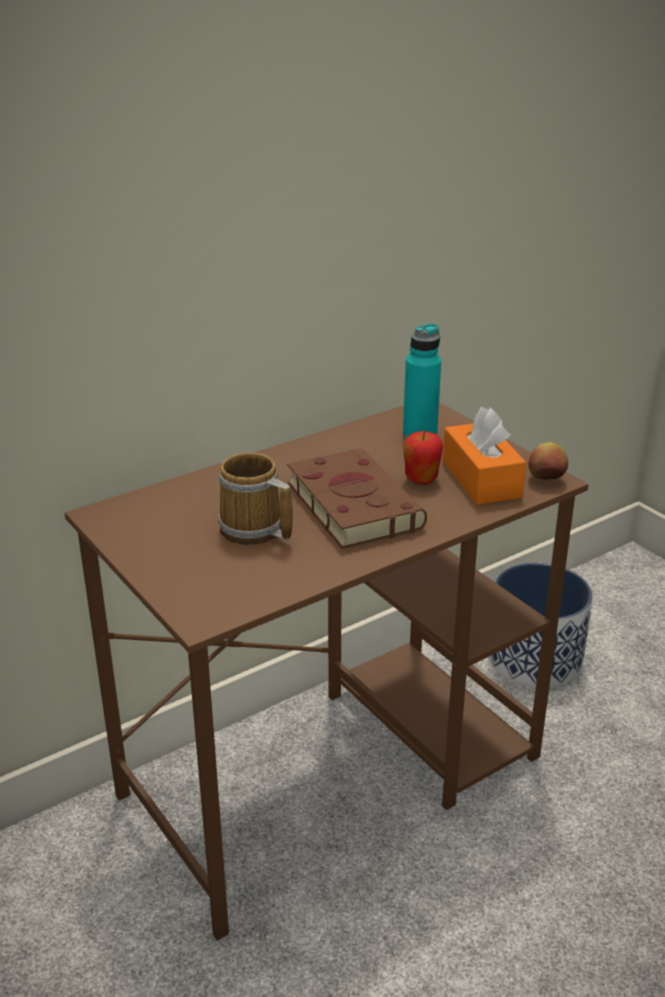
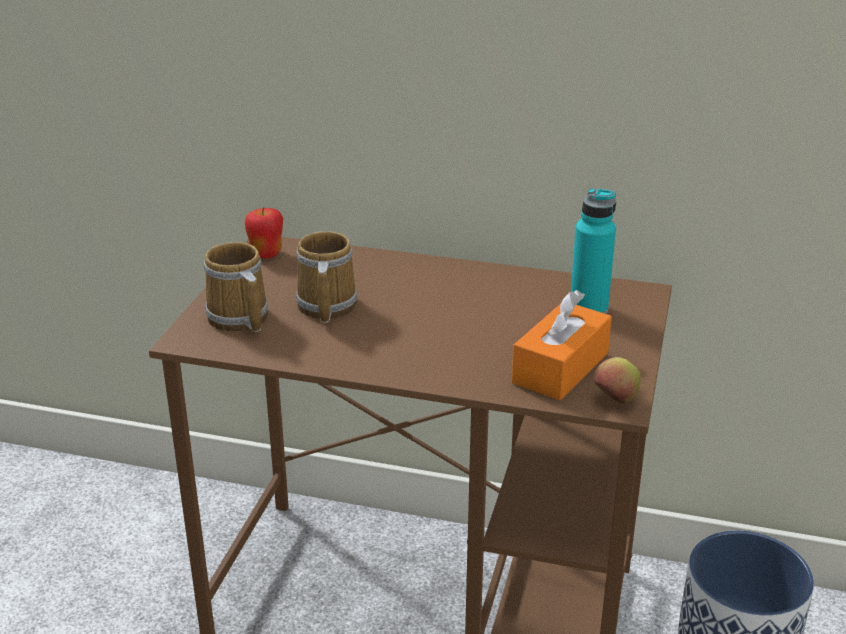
camera: 50 degrees right, 0 degrees up
brown book [287,448,427,549] -> none
apple [404,431,443,485] -> apple moved to [245,206,283,259]
none -> mug [204,242,268,332]

